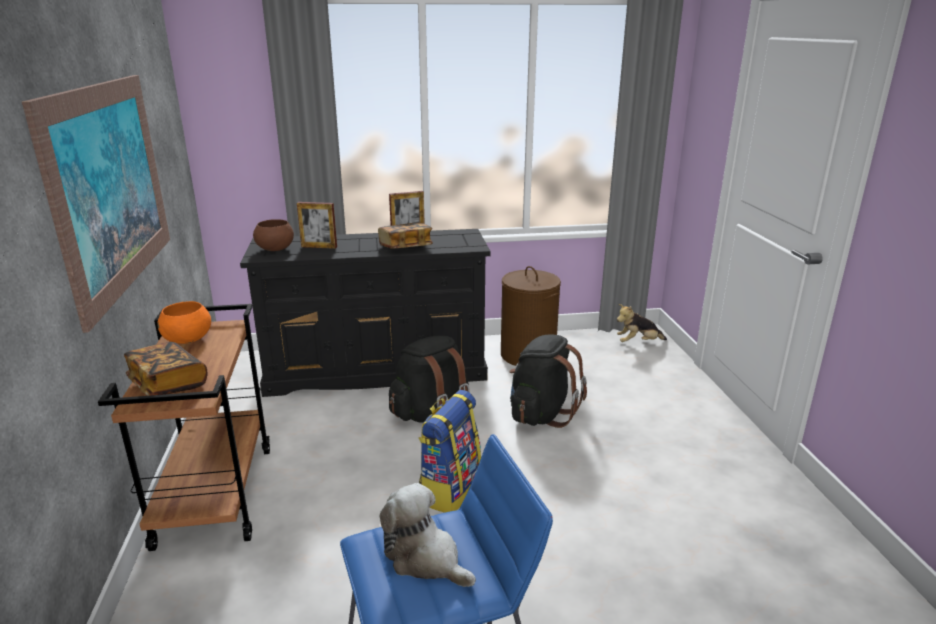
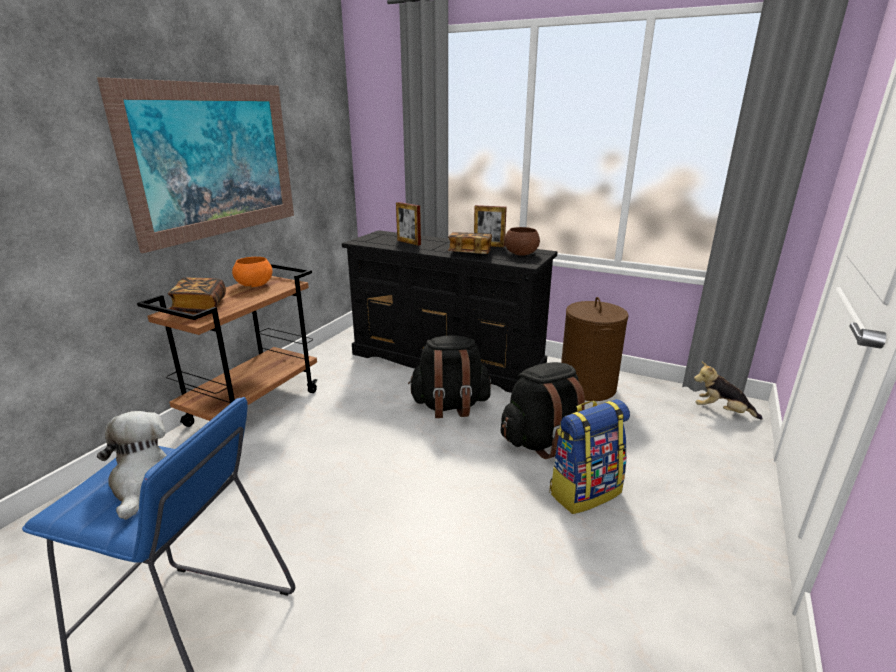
camera: 35 degrees right, 0 degrees up
brown bowl [253,219,294,251] -> brown bowl moved to [504,227,540,256]
backpack [419,390,481,513] -> backpack moved to [549,399,630,514]

